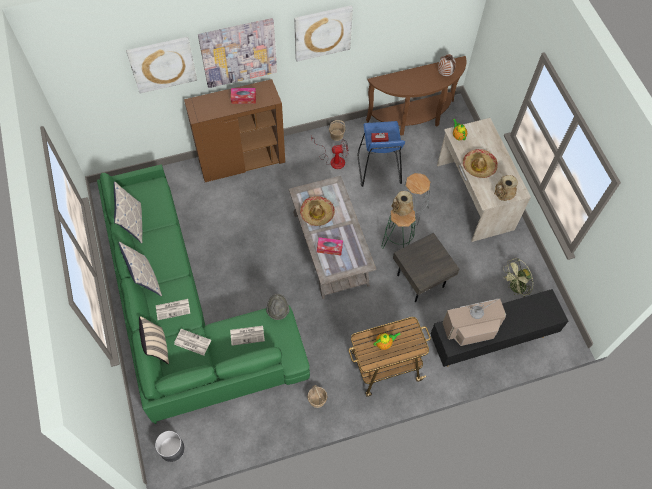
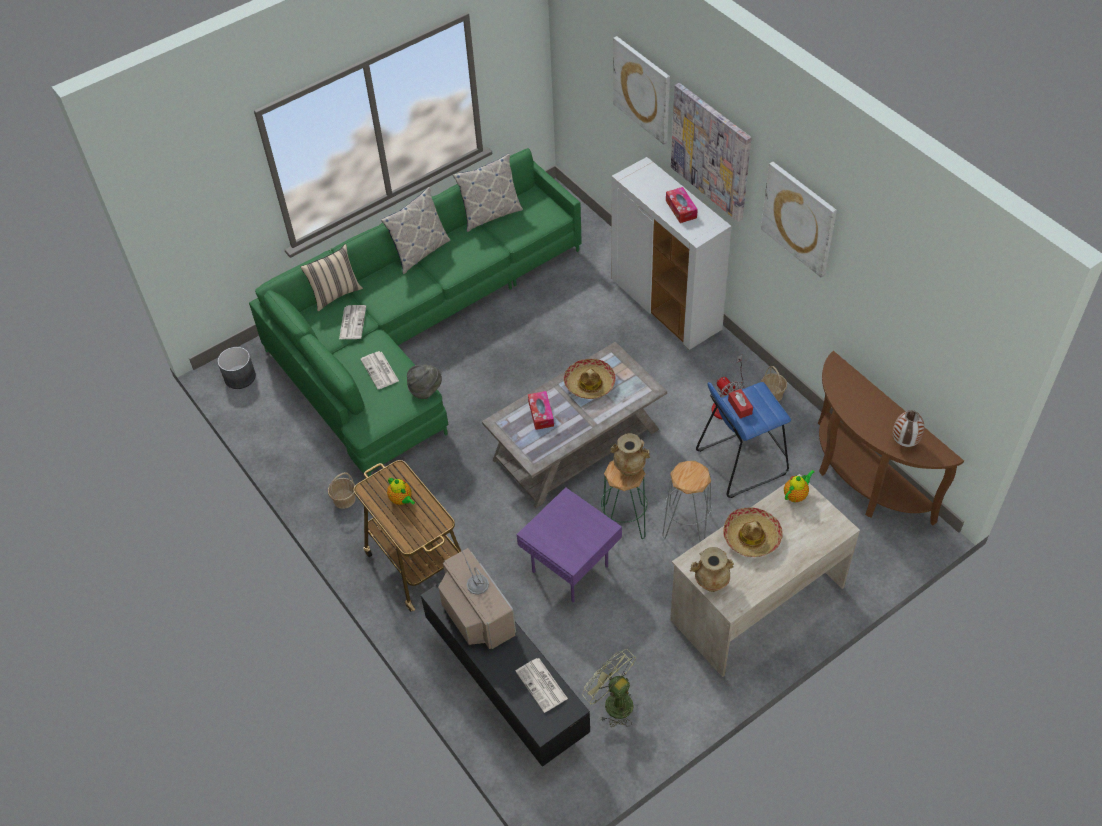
camera: 75 degrees right, 10 degrees down
newspaper [156,299,190,320] -> newspaper moved to [515,658,568,713]
brown cabinet [184,79,285,182] -> white cabinet [611,157,731,350]
grey side table [393,233,460,302] -> purple side table [517,487,622,602]

